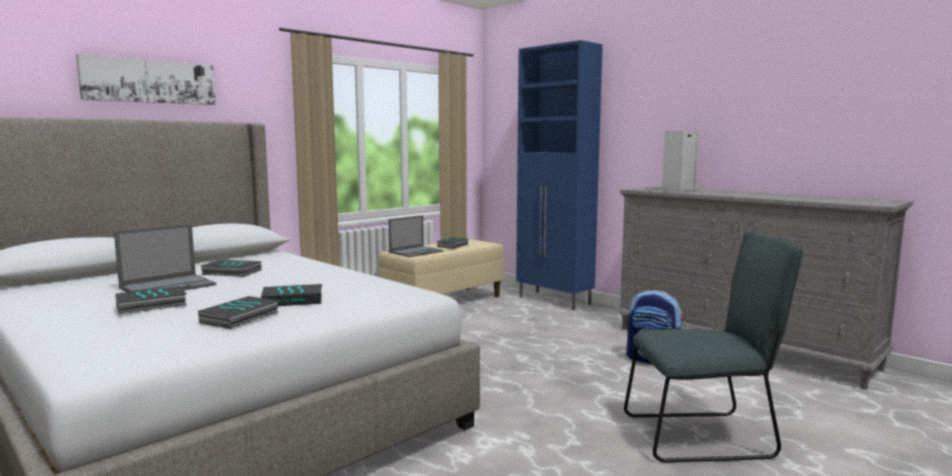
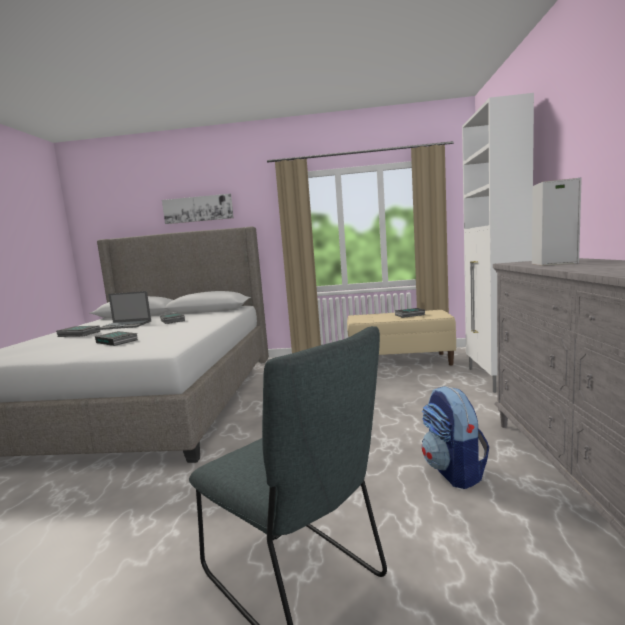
camera: 50 degrees right, 0 degrees up
book [198,296,279,329] -> none
laptop [389,215,443,257] -> none
blue cabinet [516,40,603,310] -> white cabinet [462,93,534,393]

